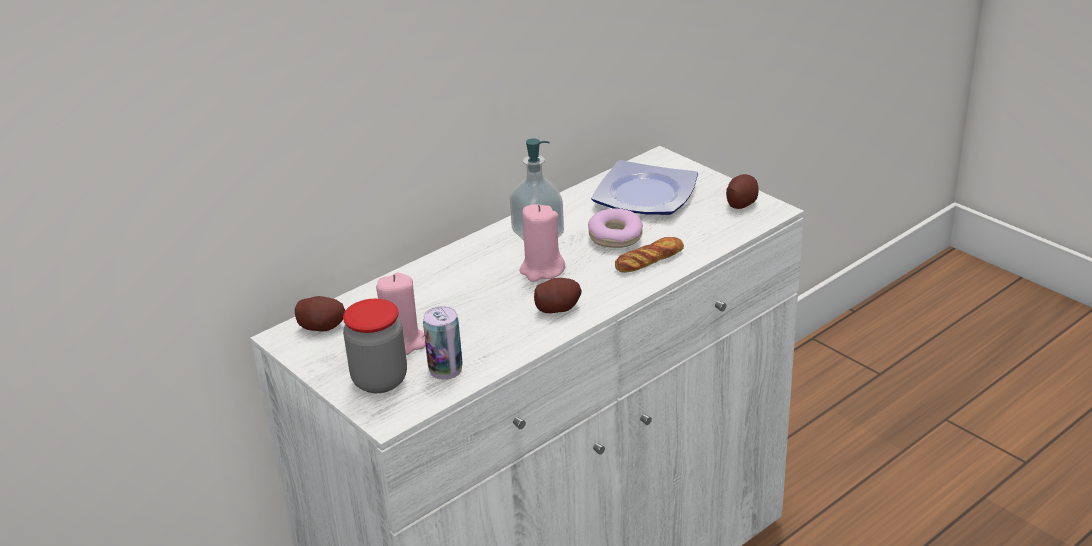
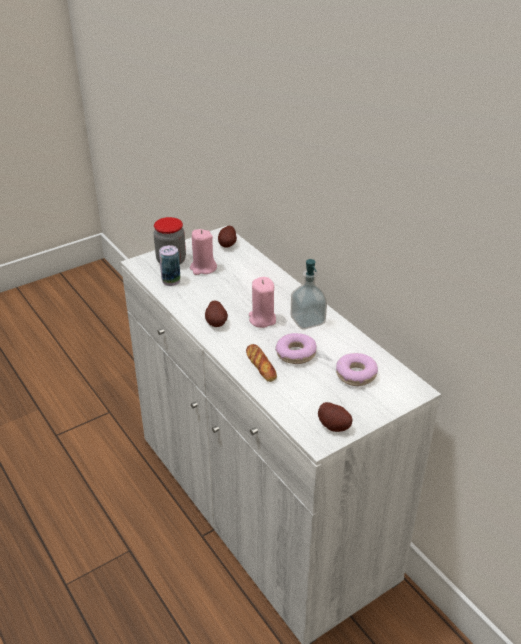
camera: 95 degrees right, 5 degrees up
plate [591,160,698,215] -> donut [336,353,378,386]

